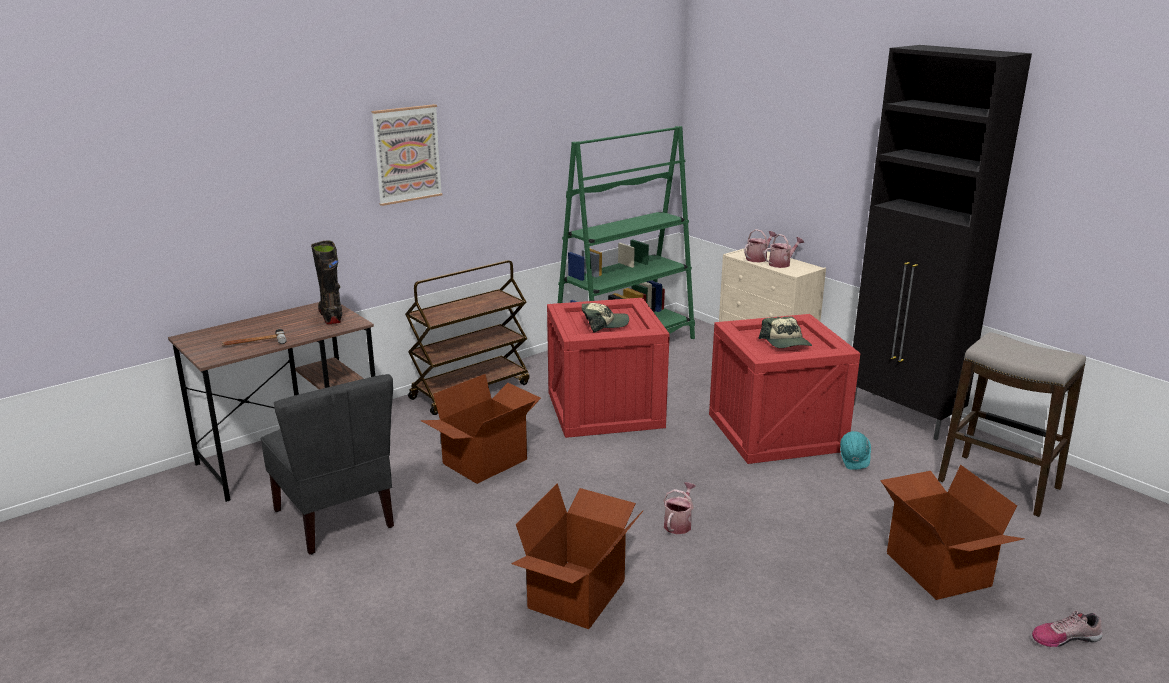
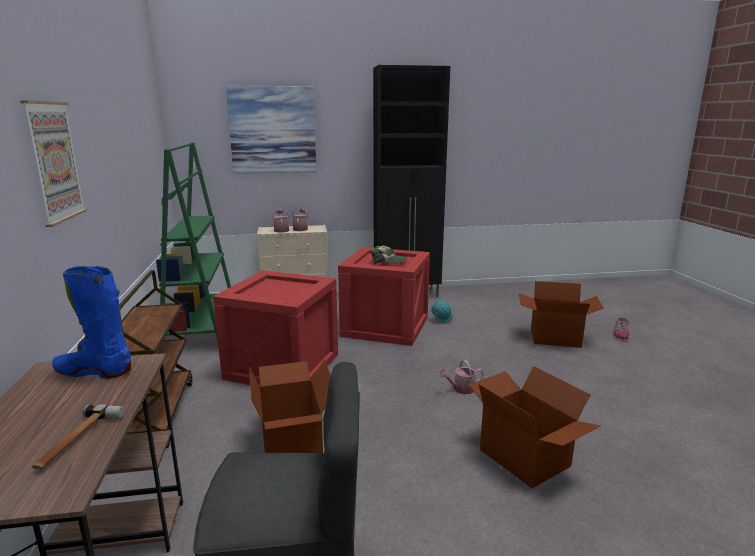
camera: 60 degrees left, 5 degrees down
black boot [311,240,342,324] -> blue boot [52,266,131,379]
cap [582,303,629,333] -> none
watering can [663,482,696,534] -> watering can turned 75 degrees counterclockwise [439,360,484,394]
stool [938,332,1086,517] -> none
none -> picture [226,86,317,174]

